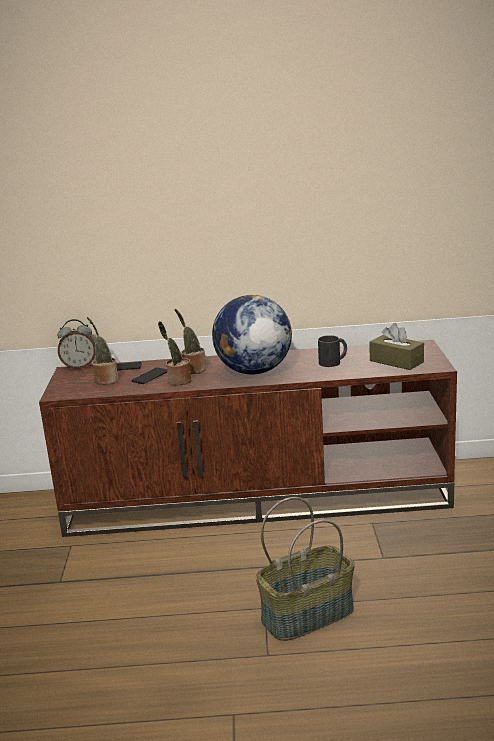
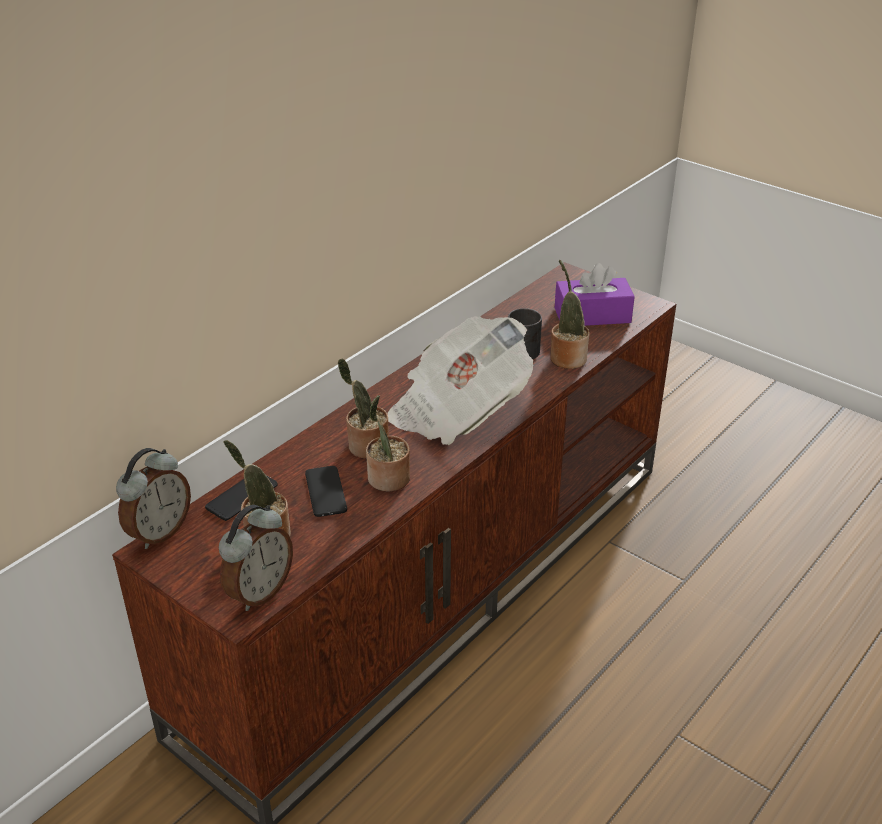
camera: 50 degrees left, 15 degrees up
globe [212,295,292,375] -> newspaper [387,316,533,445]
basket [256,497,355,641] -> none
brown tissue box [369,323,424,370] -> purple tissue box [555,263,635,326]
none -> alarm clock [219,505,293,611]
none -> potted plant [551,260,589,369]

